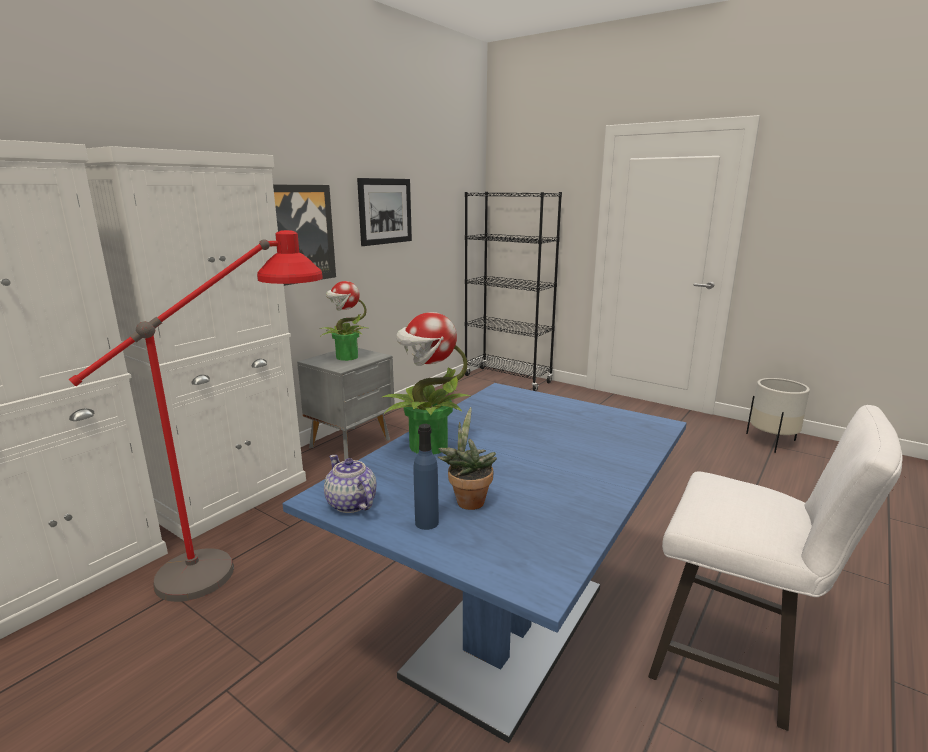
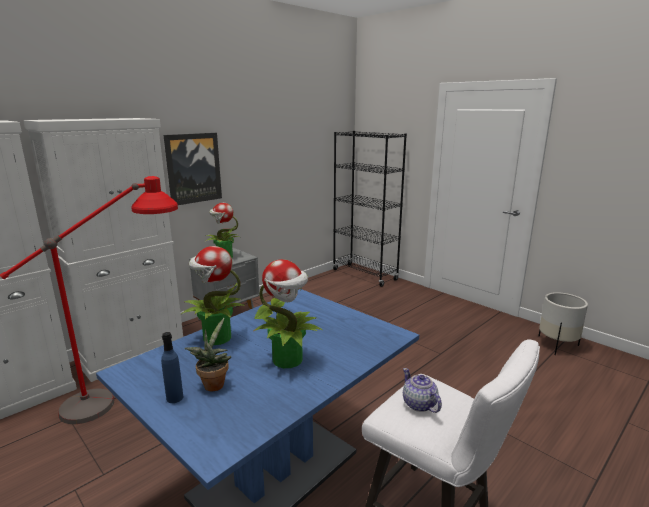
camera: 10 degrees right, 0 degrees up
teapot [324,455,376,513] -> teapot moved to [403,368,442,413]
picture [357,178,412,246] -> none
none -> potted plant [254,259,322,368]

